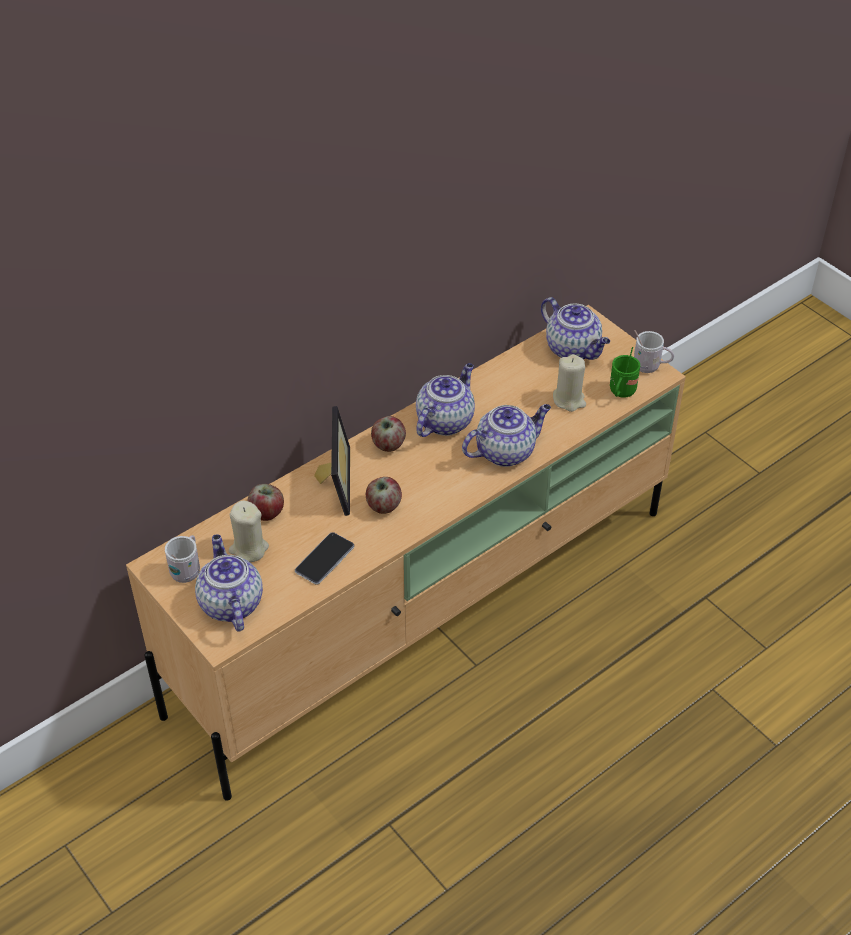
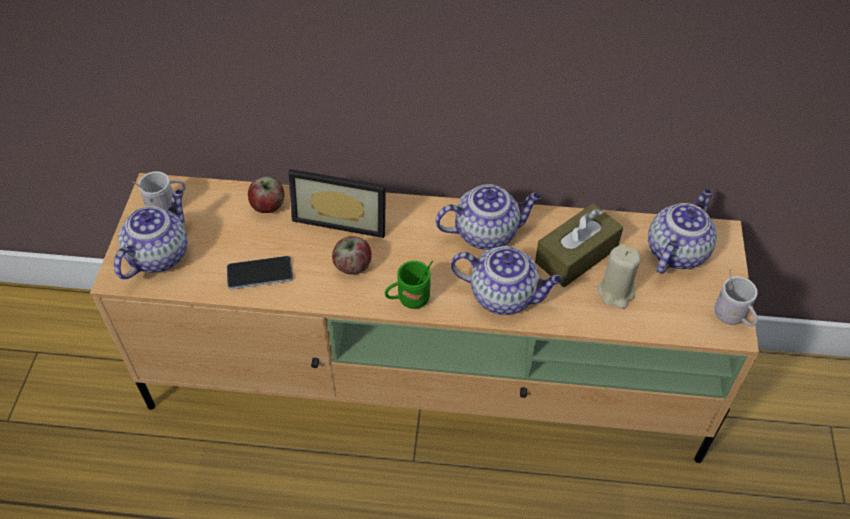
camera: 45 degrees right, 5 degrees up
beige candle [229,500,269,562] -> none
picture frame [314,406,350,516] -> picture frame turned 60 degrees clockwise [288,169,386,238]
apple [371,416,406,452] -> none
teapot [541,297,610,360] -> teapot turned 150 degrees counterclockwise [648,188,717,274]
green mug [610,347,640,398] -> green mug moved to [385,261,433,309]
none -> brown tissue box [535,203,623,287]

